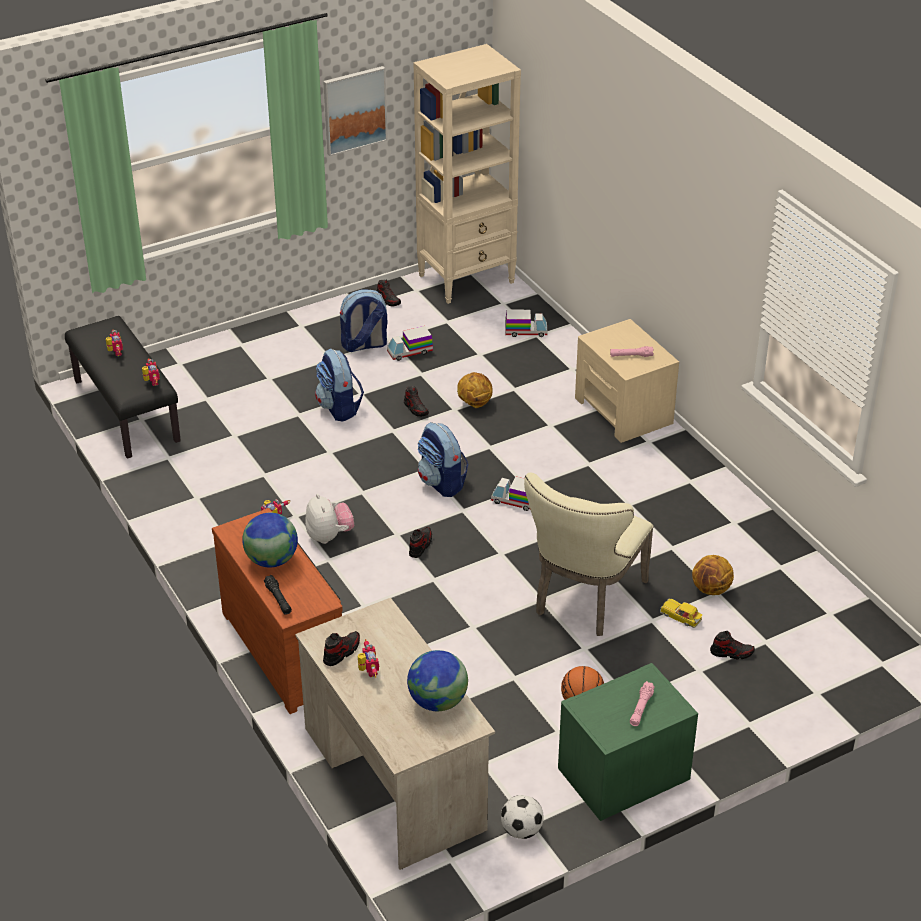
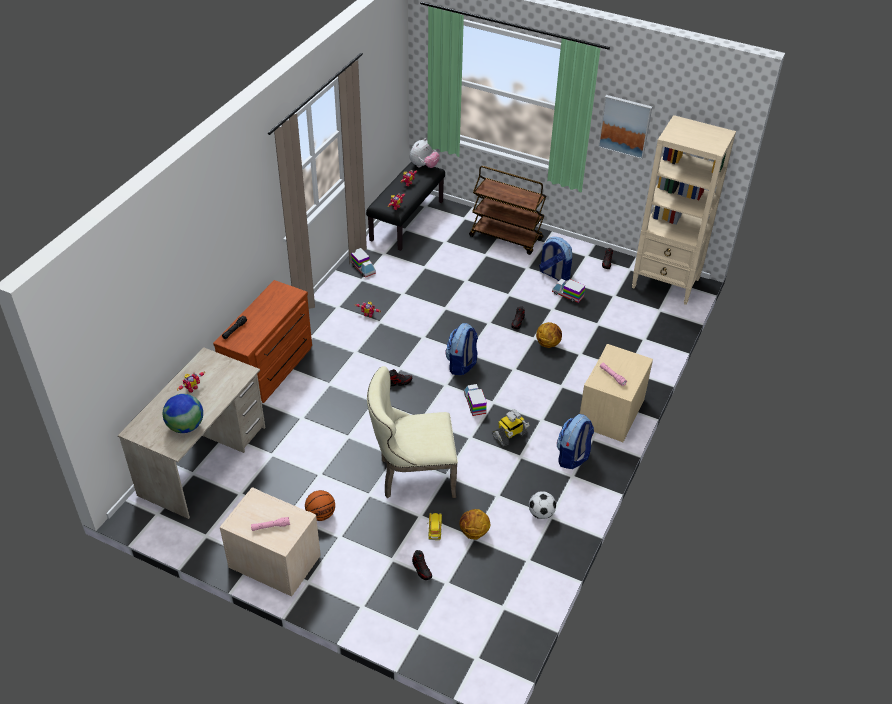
camera: 55 degrees right, 5 degrees up
globe [242,513,298,568] -> none
plush toy [305,494,354,544] -> plush toy moved to [410,138,440,168]
backpack [315,349,364,422] -> backpack moved to [557,414,594,469]
shoe [323,631,360,666] -> none
football [501,795,544,839] -> football moved to [529,491,556,519]
toy truck [505,310,548,337] -> toy truck moved to [351,248,376,278]
green nightstand [558,663,698,821] -> beige nightstand [220,487,321,597]
none -> brown cart [469,166,546,255]
none -> toy robot [492,409,530,447]

